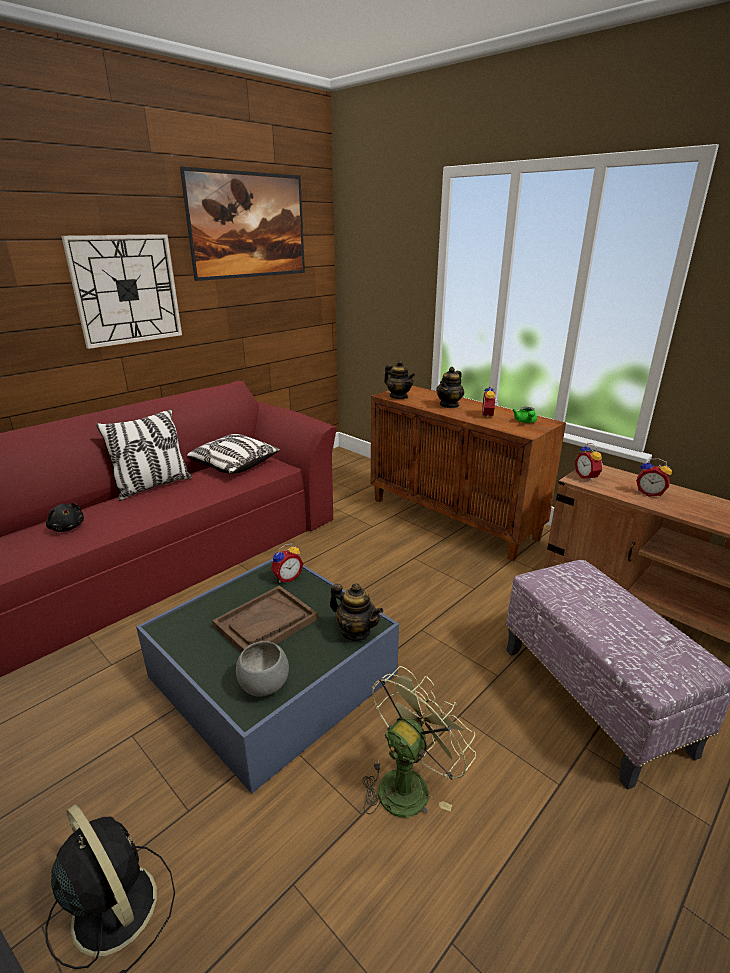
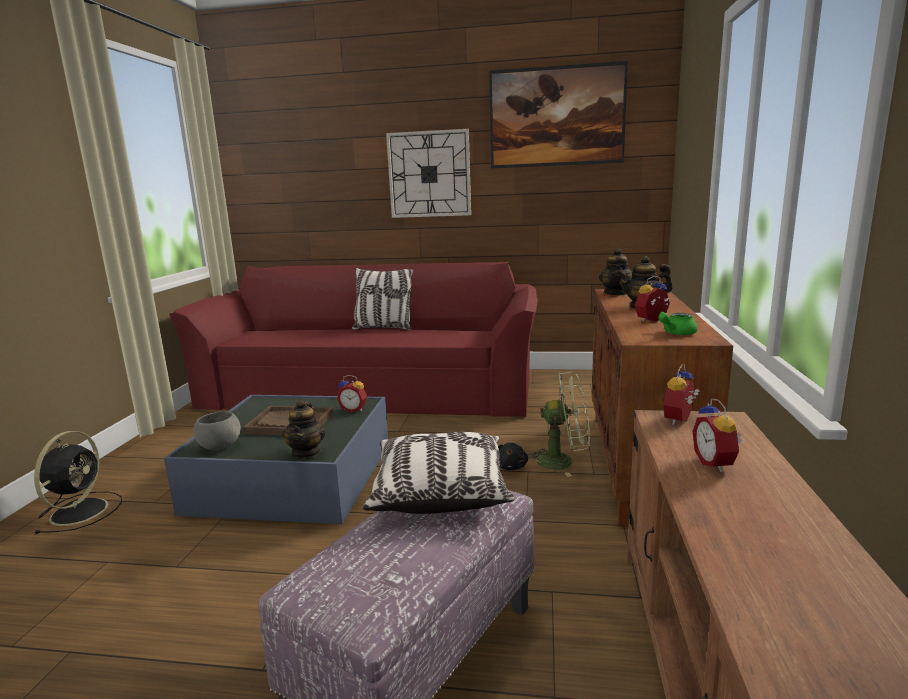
camera: 55 degrees right, 10 degrees down
black plush toy [46,503,84,532] -> black plush toy moved to [498,443,528,470]
pillow [187,434,280,474] -> pillow moved to [362,432,515,514]
green fan [362,666,476,818] -> green fan moved to [528,372,590,477]

